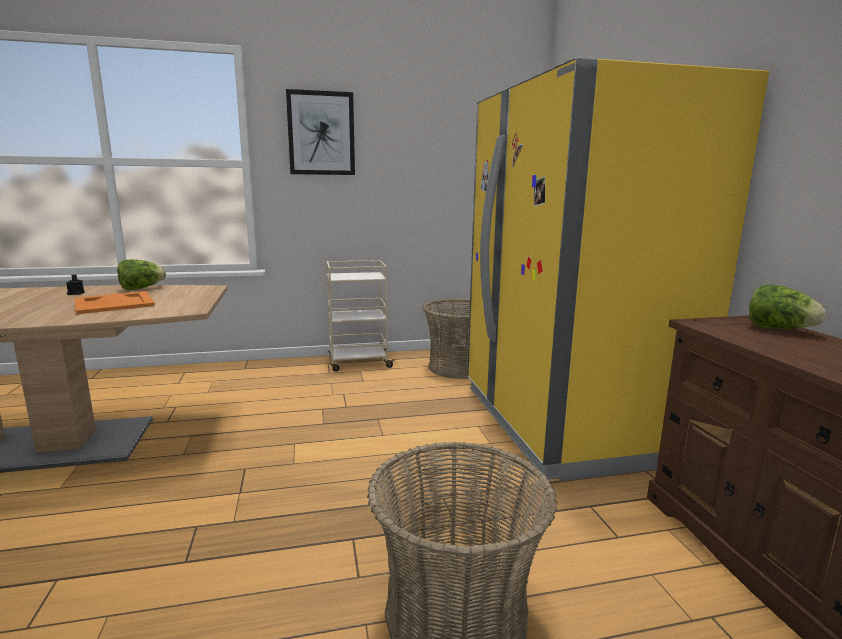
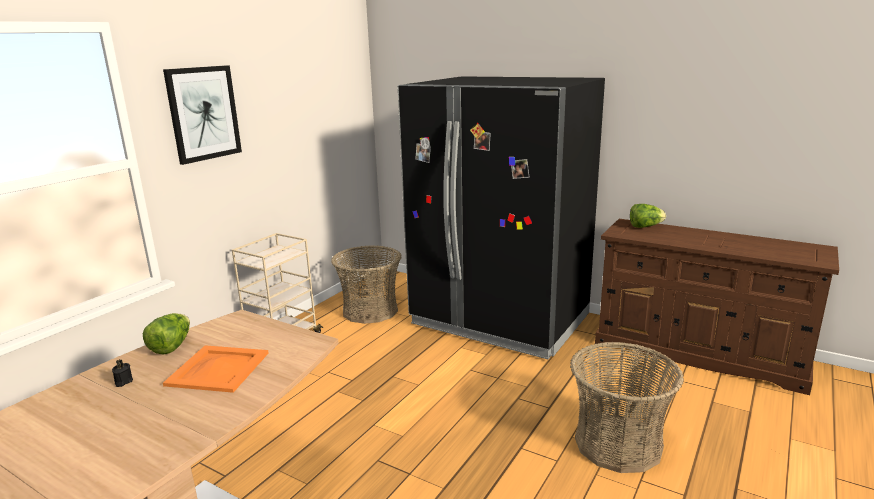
camera: 45 degrees left, 5 degrees up
yellow fridge [467,57,769,481] -> black fridge [398,76,605,359]

